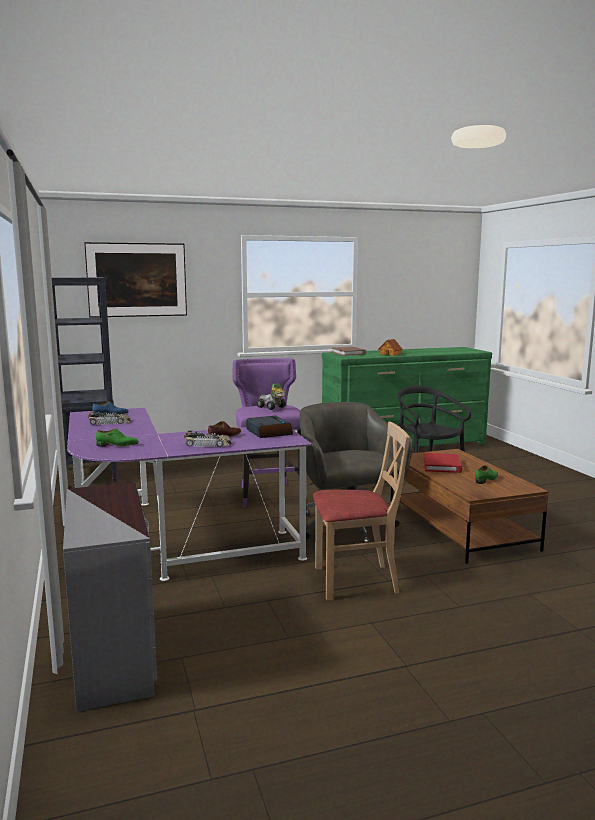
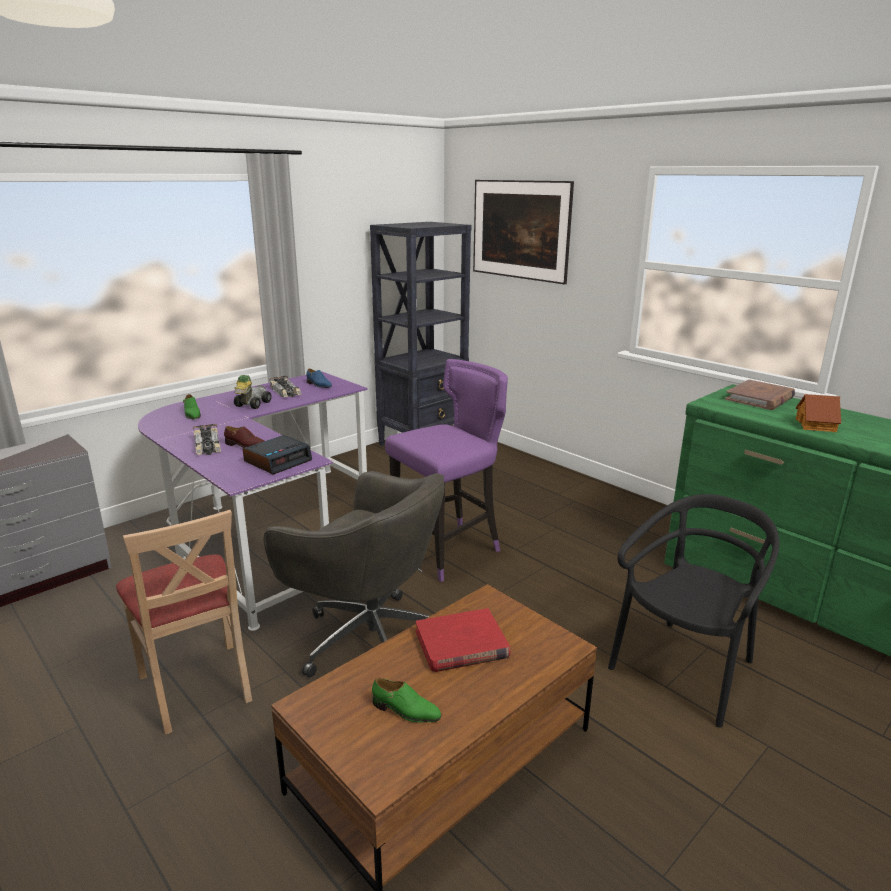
camera: 65 degrees right, 10 degrees up
toy car [256,383,286,410] -> toy car moved to [234,375,272,409]
grey office chair [300,402,412,543] -> grey office chair turned 75 degrees clockwise [264,471,444,677]

